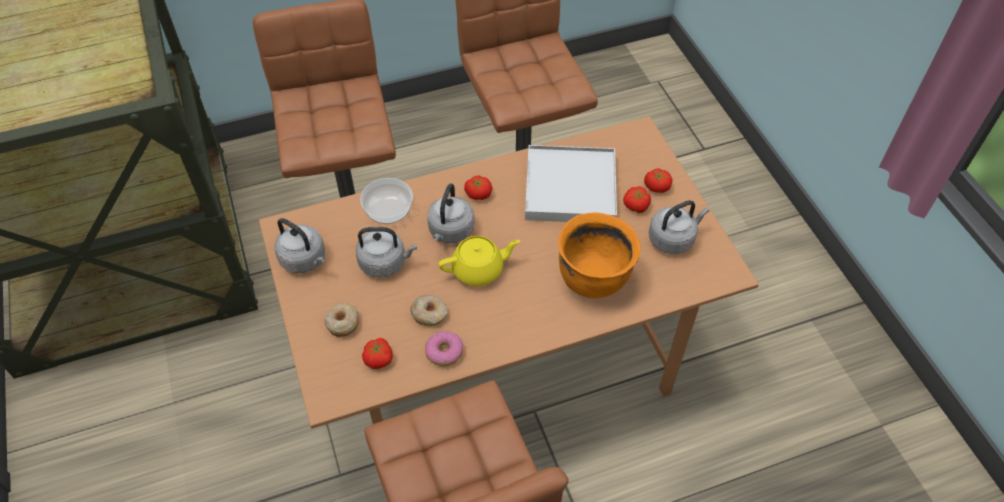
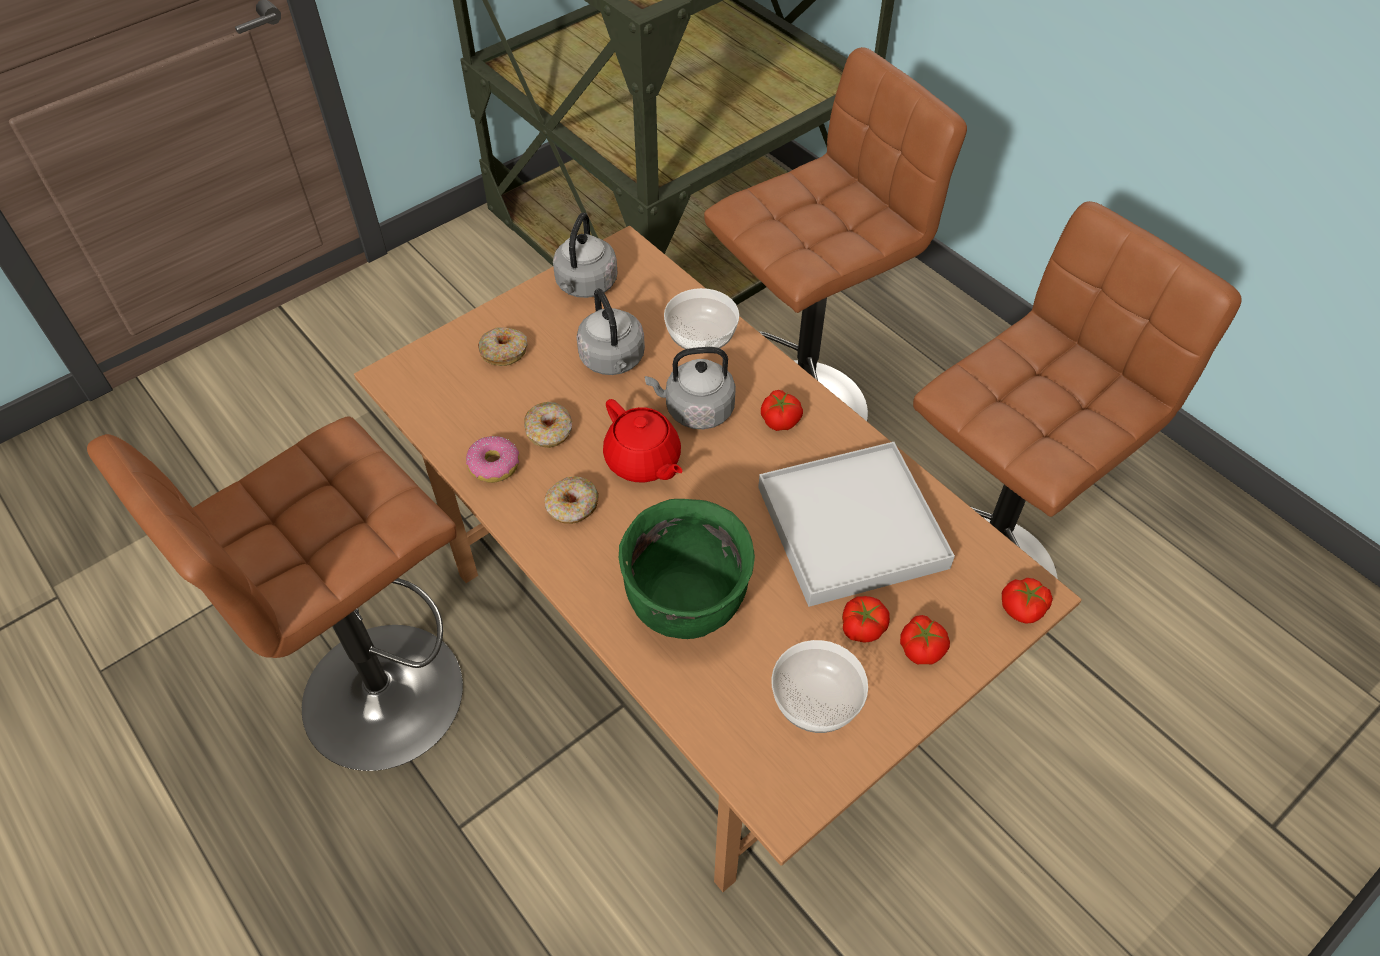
camera: 70 degrees right, 0 degrees up
tomato [362,338,393,369] -> tomato moved to [1002,578,1053,624]
yellow teapot [438,236,520,286] -> red teapot [603,399,683,482]
orange cooking pot [558,212,641,298] -> green cooking pot [619,499,755,639]
grey kettle [649,200,709,254] -> bowl [771,640,868,733]
none -> donut [545,477,599,524]

